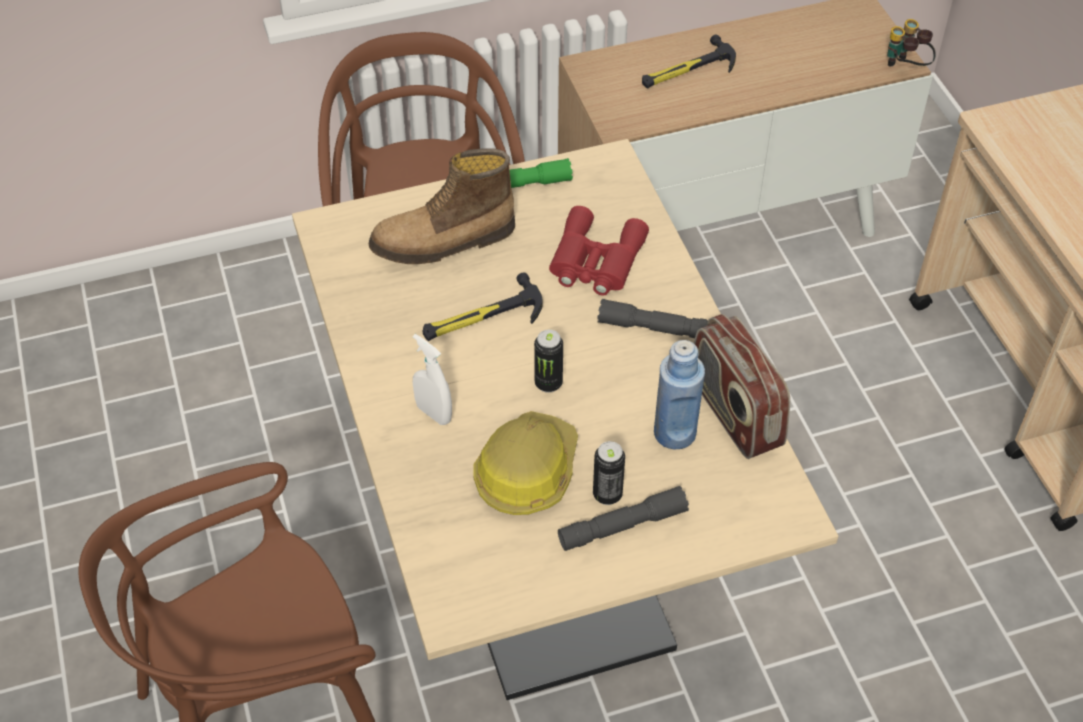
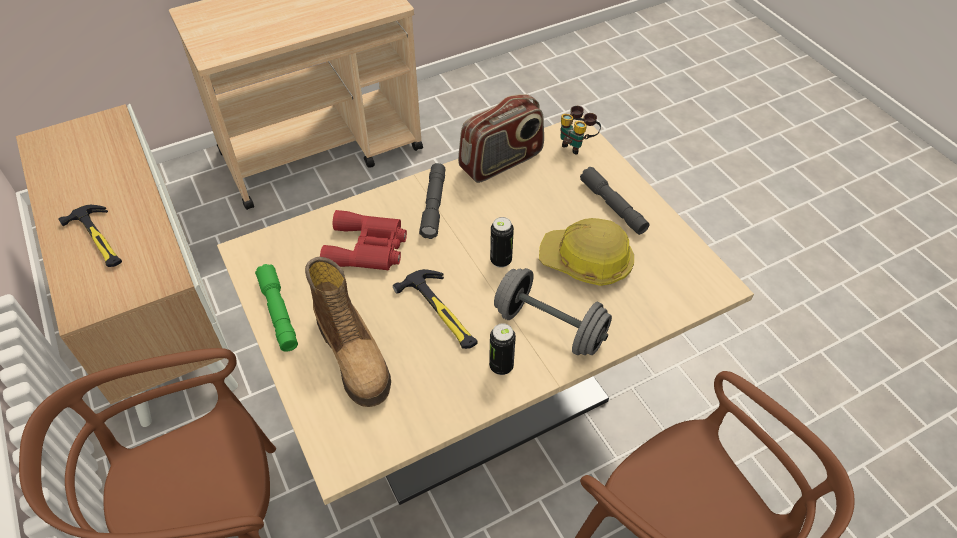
camera: 100 degrees left, 0 degrees up
white spray bottle [413,334,452,425] -> grey dumbbell [494,268,612,355]
can [593,441,625,505] -> can moved to [489,323,516,375]
blue bottle [654,340,705,449] -> none
binoculars [887,19,936,67] -> binoculars moved to [560,106,601,155]

